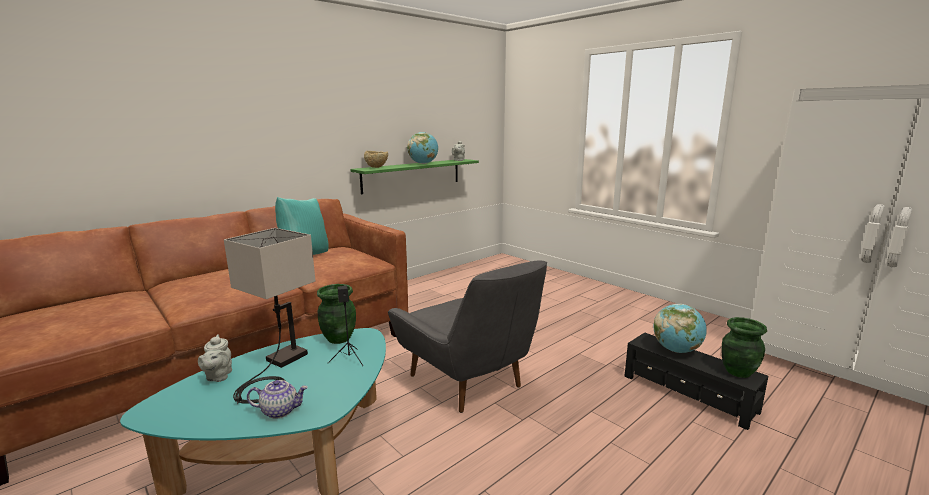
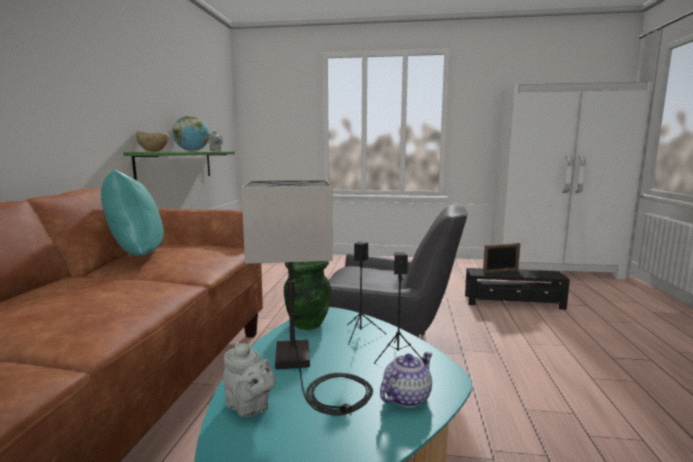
camera: 40 degrees left, 5 degrees down
globe [654,304,707,353] -> picture frame [483,243,521,274]
green vase [722,317,767,378] -> none
none -> black speaker [374,252,422,363]

